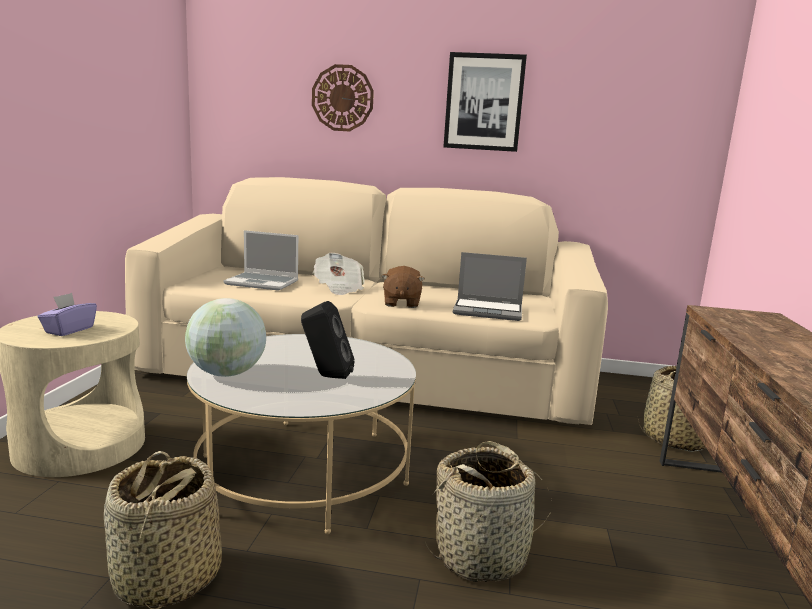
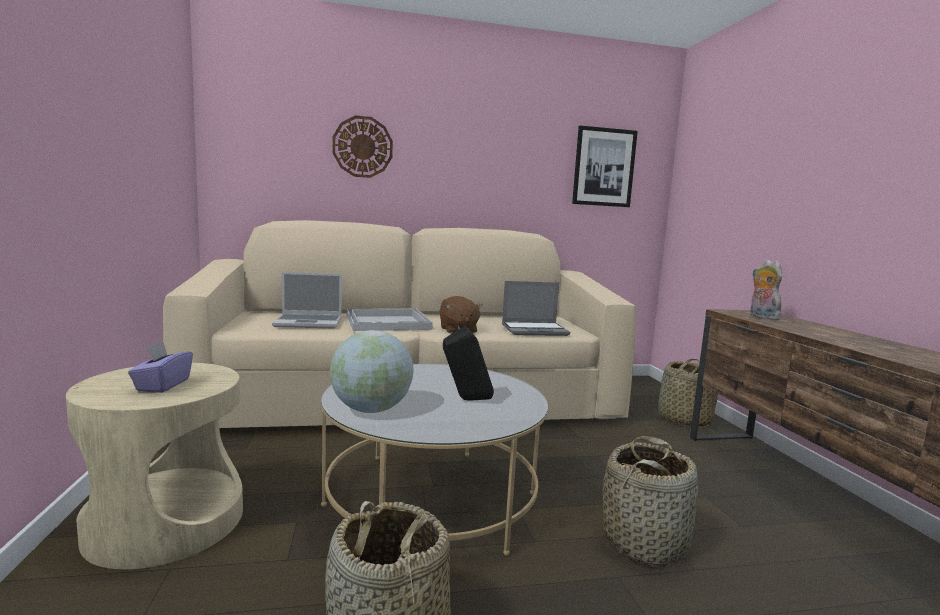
camera: 20 degrees left, 5 degrees down
newspaper [313,253,364,295] -> white tray [347,308,433,331]
picture [444,52,527,152] -> picture moved to [572,126,638,207]
none -> plush toy [750,260,782,320]

